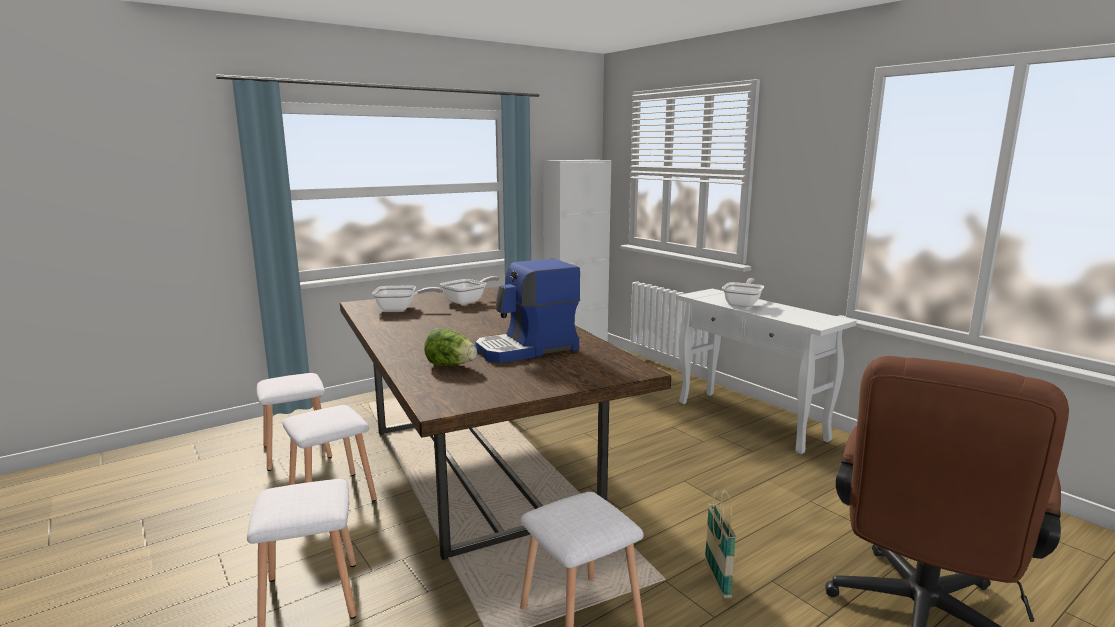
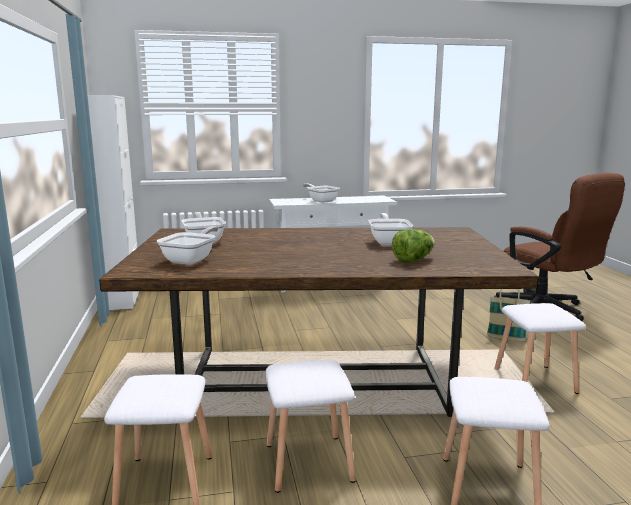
camera: 65 degrees left, 0 degrees up
coffee machine [475,259,580,363] -> frying pan [368,213,413,245]

